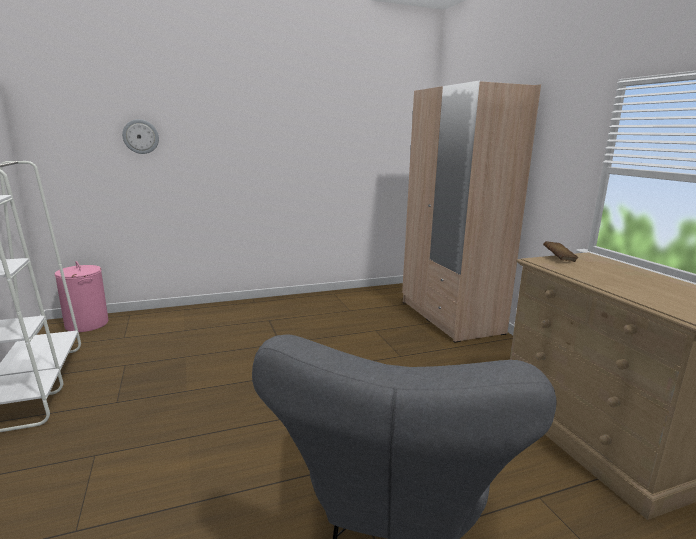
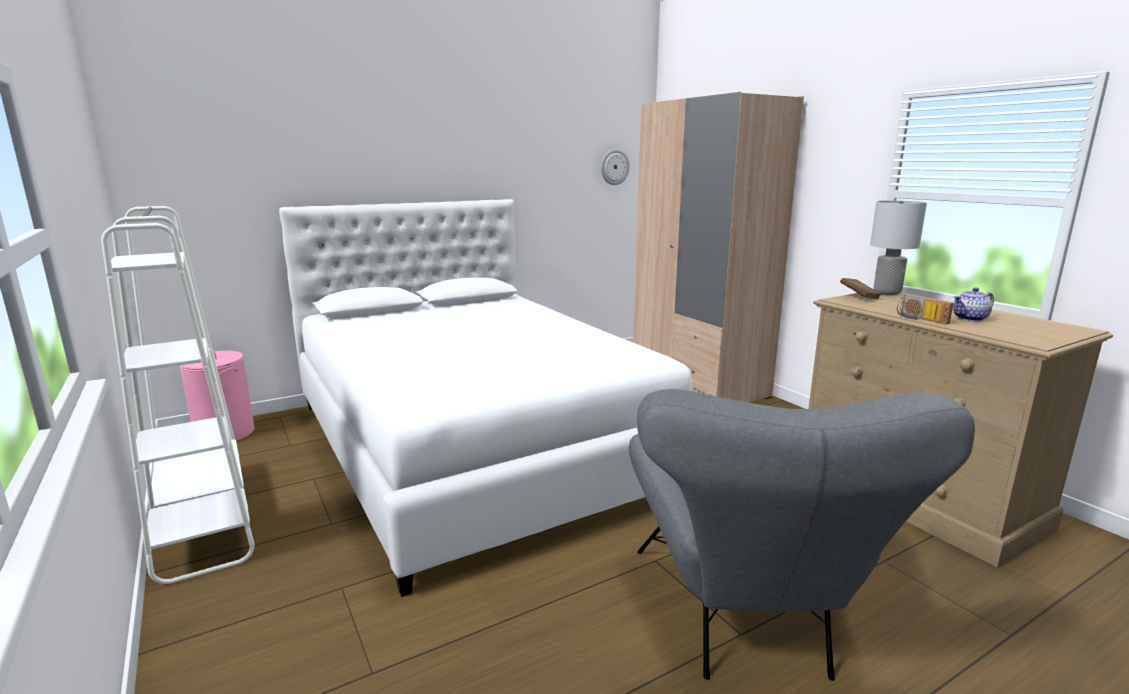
camera: 10 degrees left, 0 degrees up
wall clock [122,119,159,154] -> wall clock moved to [601,149,630,185]
none -> white bed [279,199,692,597]
none -> grey table lamp [870,201,927,295]
none -> radio [897,294,953,324]
none -> teapot [953,287,994,321]

